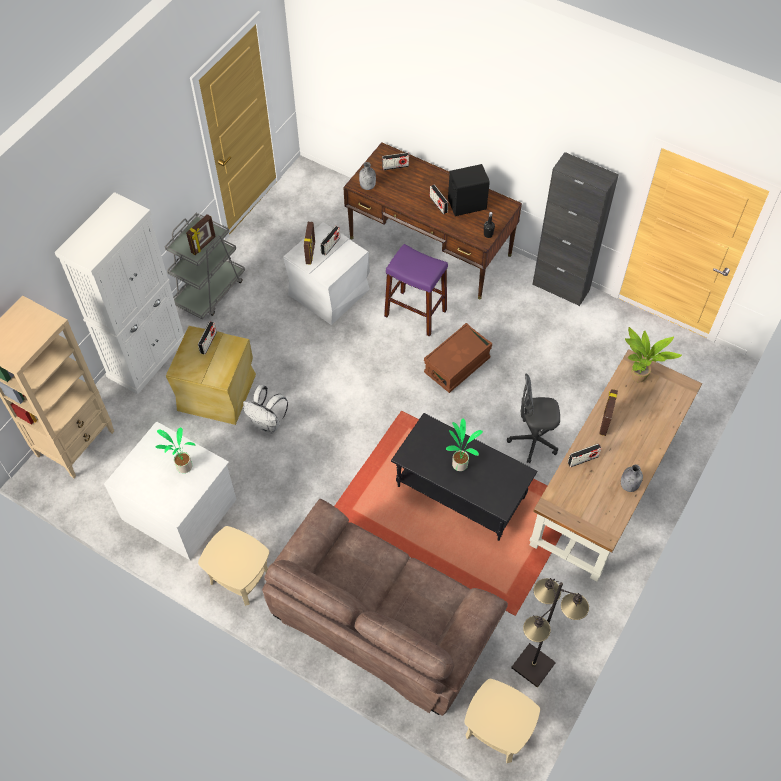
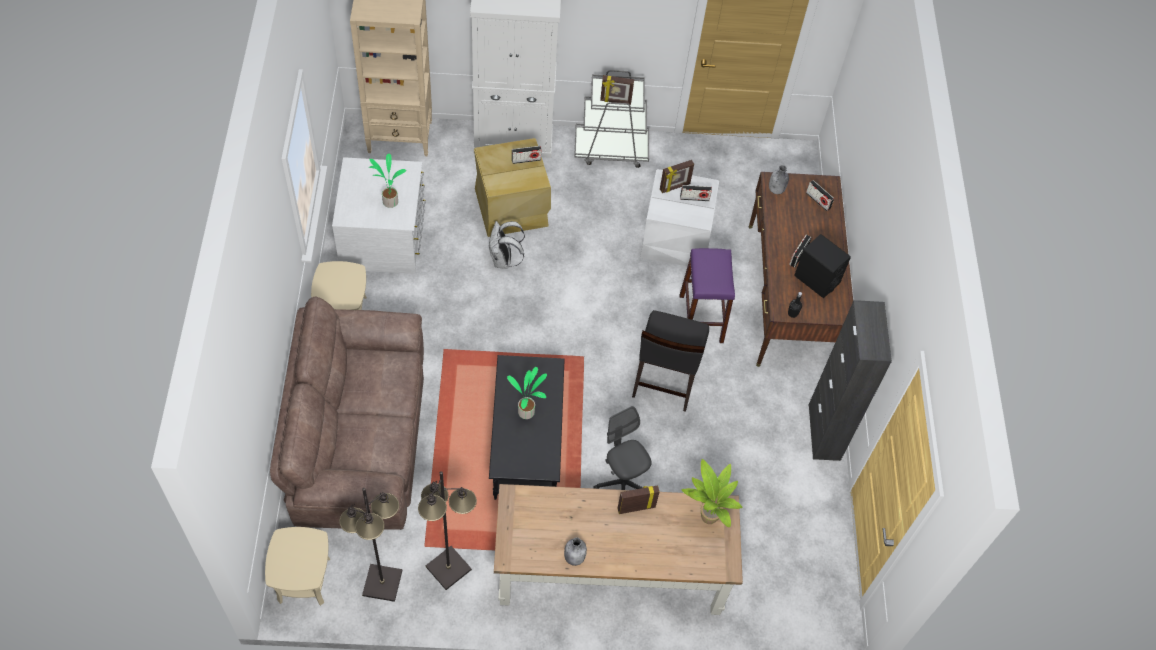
camera: 55 degrees right, 0 degrees up
brown storage box [424,323,492,393] -> black chair [632,310,709,412]
radio [568,444,602,467] -> none
none -> black floor lamp [418,471,477,590]

